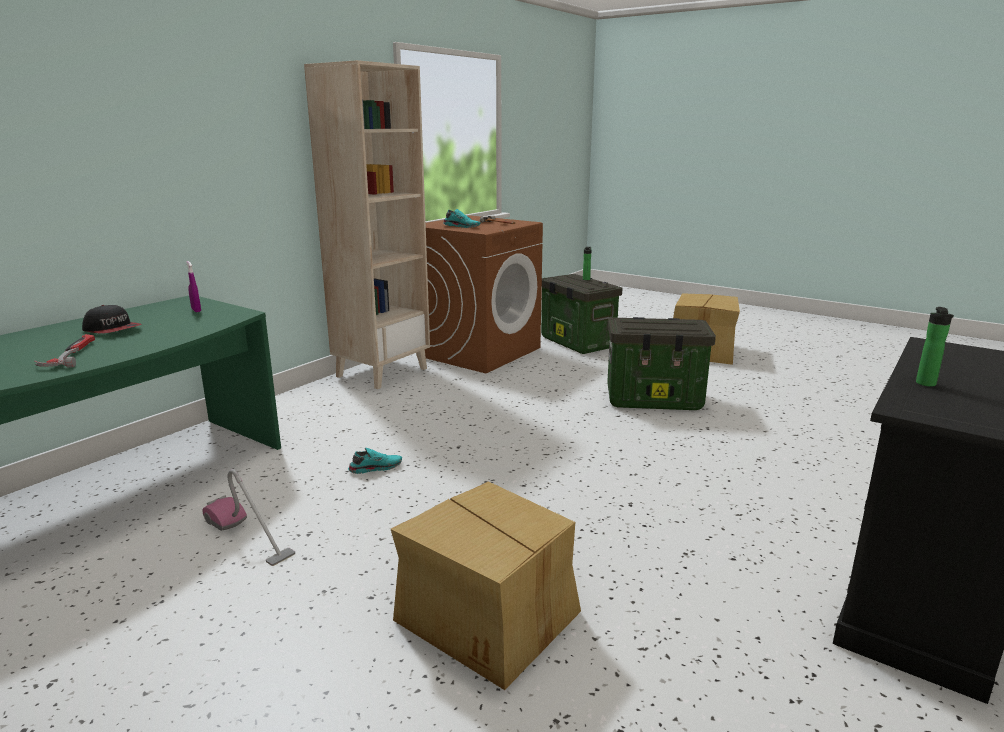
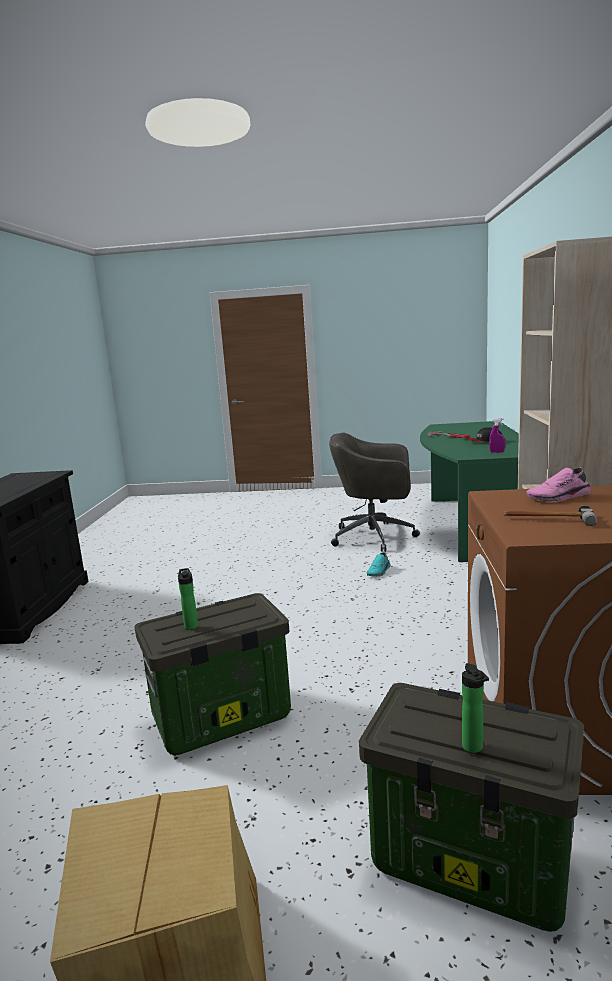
camera: 150 degrees right, 5 degrees down
vacuum cleaner [203,469,295,566] -> grey office chair [329,433,420,552]
cardboard box [391,481,581,690] -> none
turquoise shoe [443,209,481,228] -> pink shoe [526,467,592,502]
bottle [916,307,954,387] -> bottle moved to [178,568,198,630]

